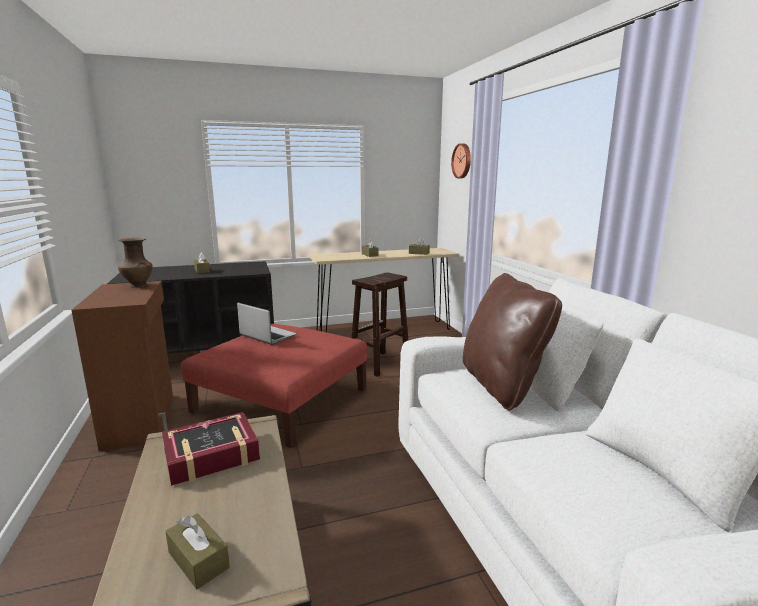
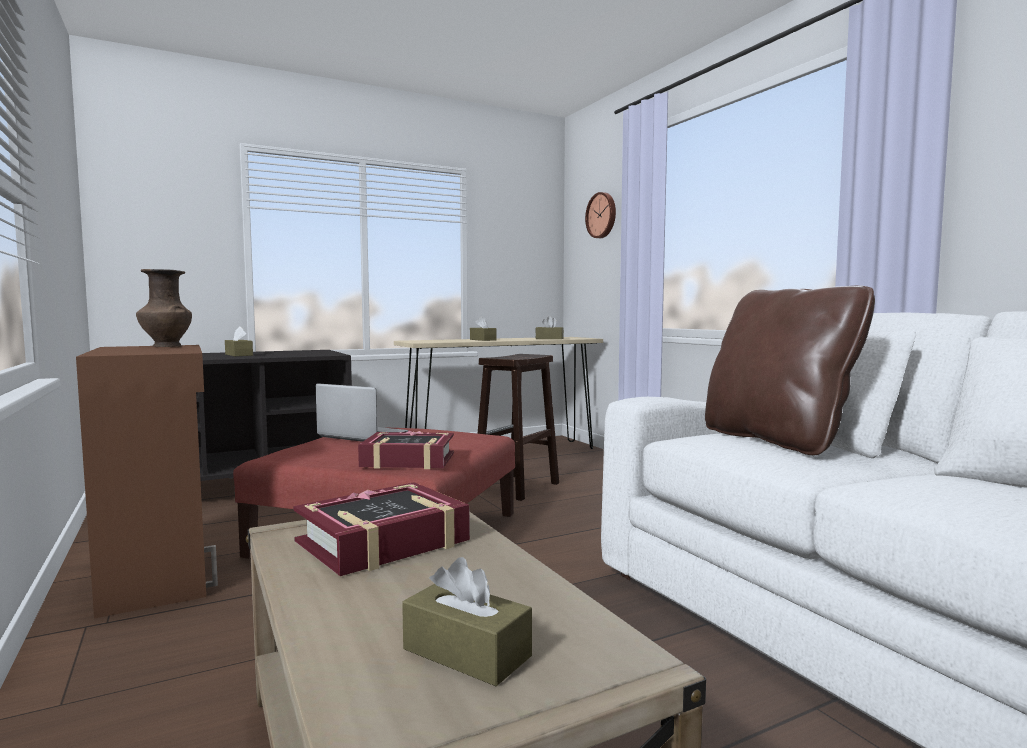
camera: 10 degrees left, 10 degrees down
none -> book [358,431,454,469]

